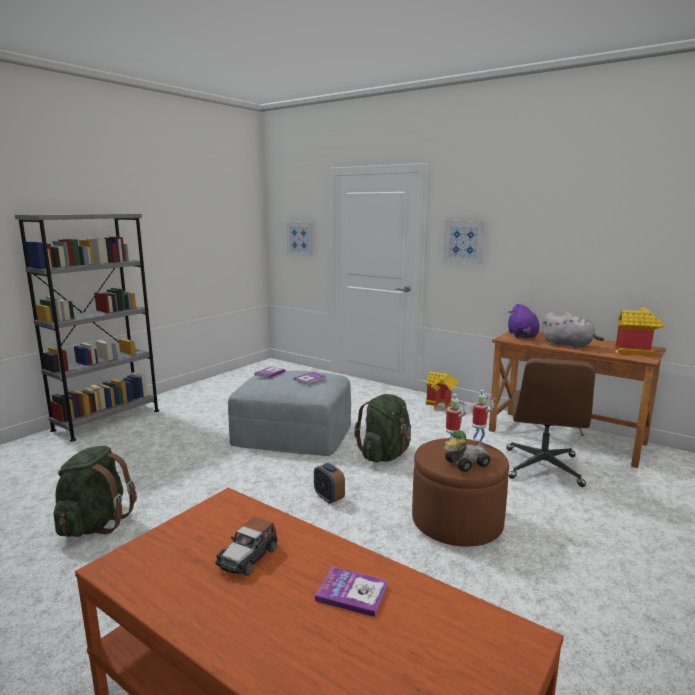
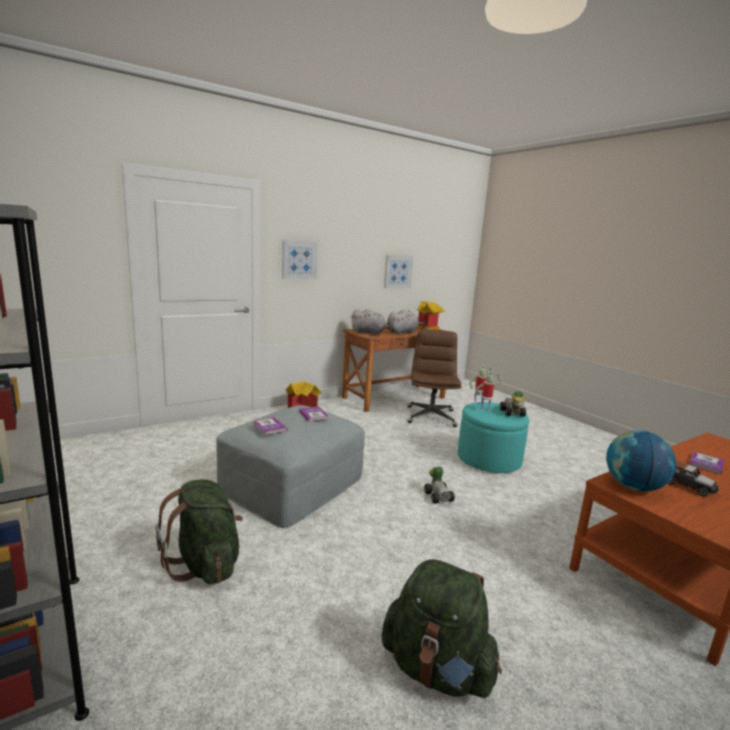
camera: 70 degrees left, 0 degrees up
picture [286,222,313,257] -> picture moved to [384,255,413,288]
alarm clock [314,463,345,504] -> toy car [424,467,455,504]
green backpack [354,394,411,462] -> green backpack moved to [156,479,243,584]
brown ottoman [412,438,509,547] -> turquoise ottoman [457,402,529,473]
brown office chair [506,358,595,487] -> brown office chair turned 120 degrees counterclockwise [407,330,462,427]
purple plush toy [508,304,539,338] -> grey plush toy [351,309,390,335]
none -> globe [606,430,676,492]

